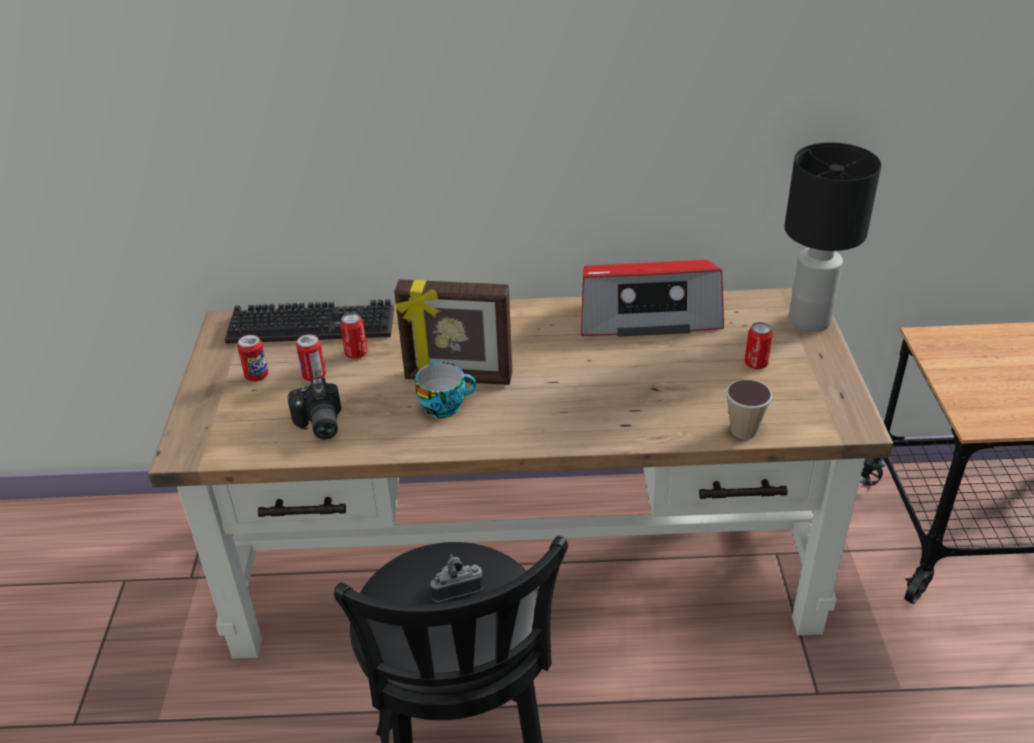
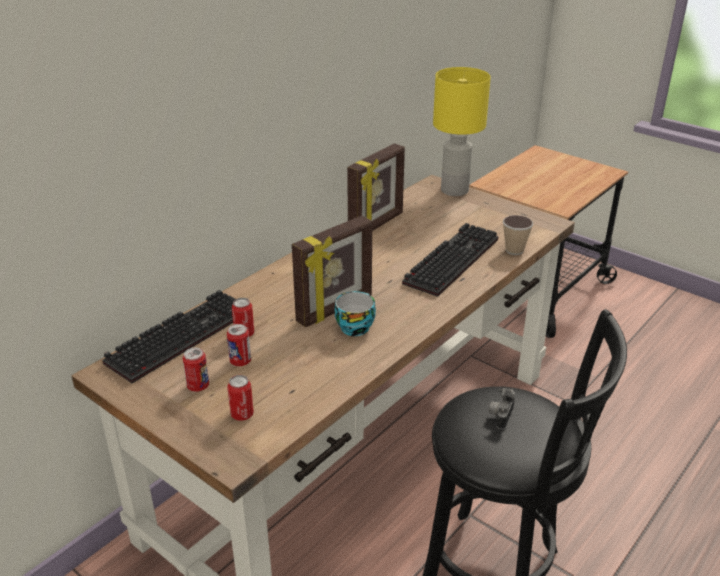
camera: 50 degrees left, 5 degrees down
camera [288,377,342,440] -> none
radio [581,260,724,337] -> picture frame [347,143,405,231]
can [745,322,773,369] -> can moved to [227,375,254,421]
black table lamp [785,142,881,332] -> yellow table lamp [433,67,491,196]
none -> keyboard [402,223,498,297]

